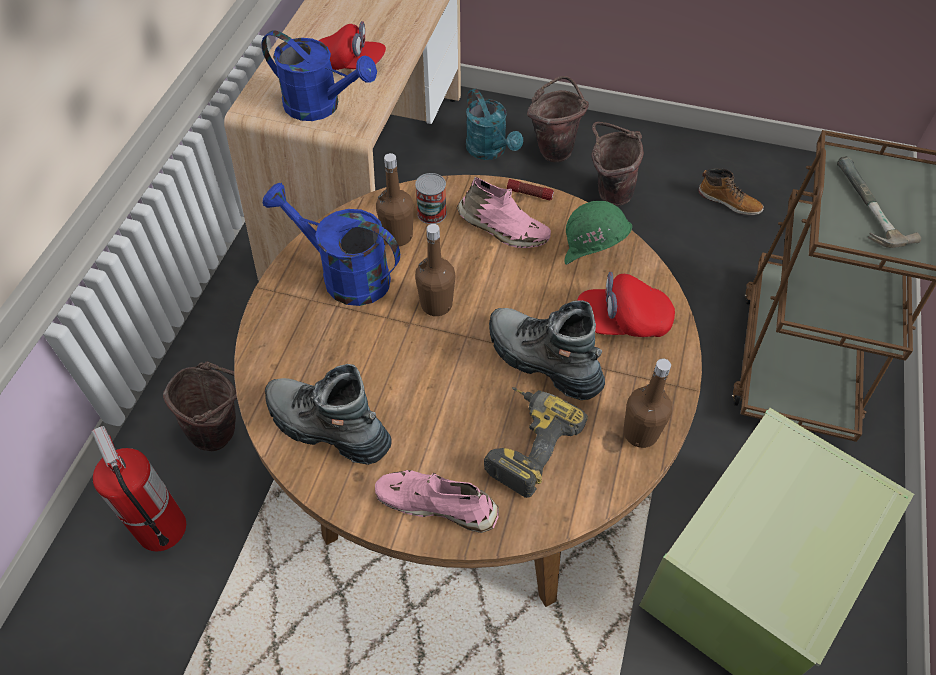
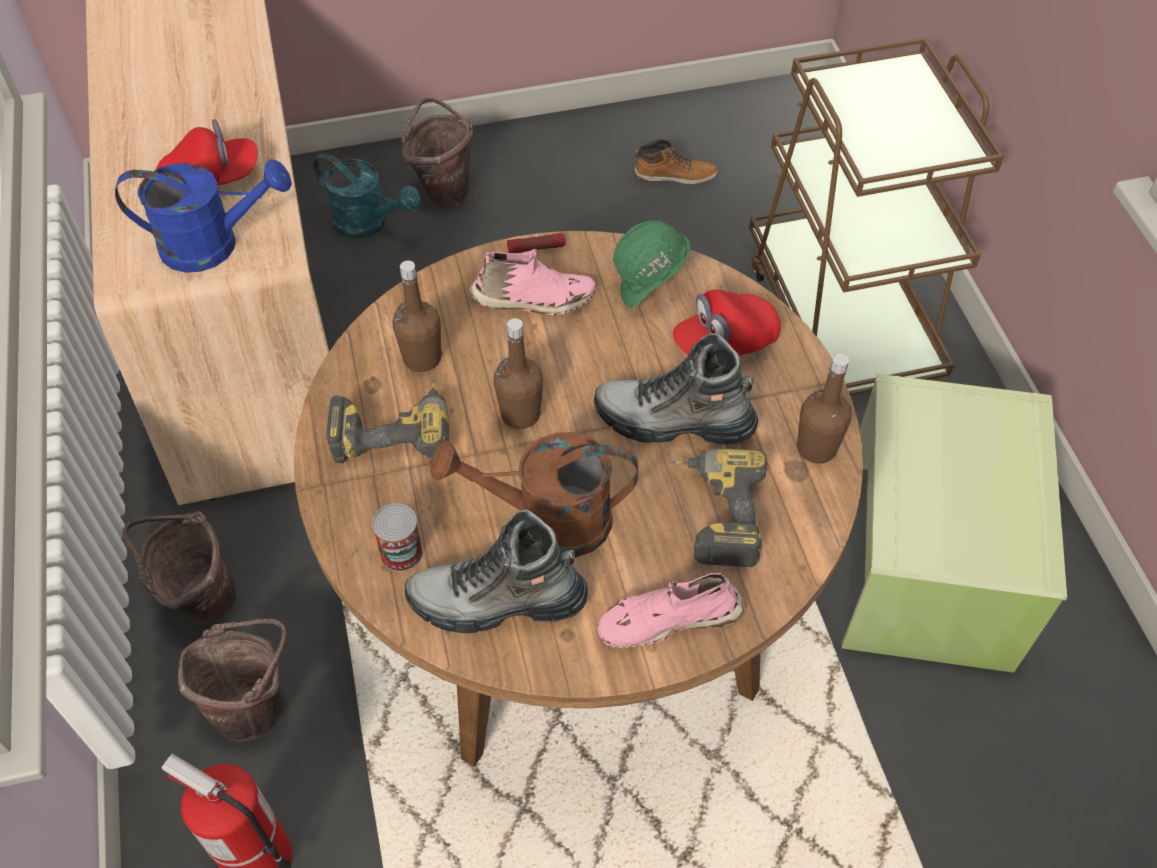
camera: 30 degrees left, 0 degrees up
blue watering can [263,183,400,306] -> power drill [326,378,449,463]
can [415,173,447,224] -> can moved to [372,503,423,572]
brown bucket [591,122,644,206] -> brown bucket moved to [122,511,237,622]
hammer [837,156,921,248] -> none
none -> brown watering can [430,432,638,557]

